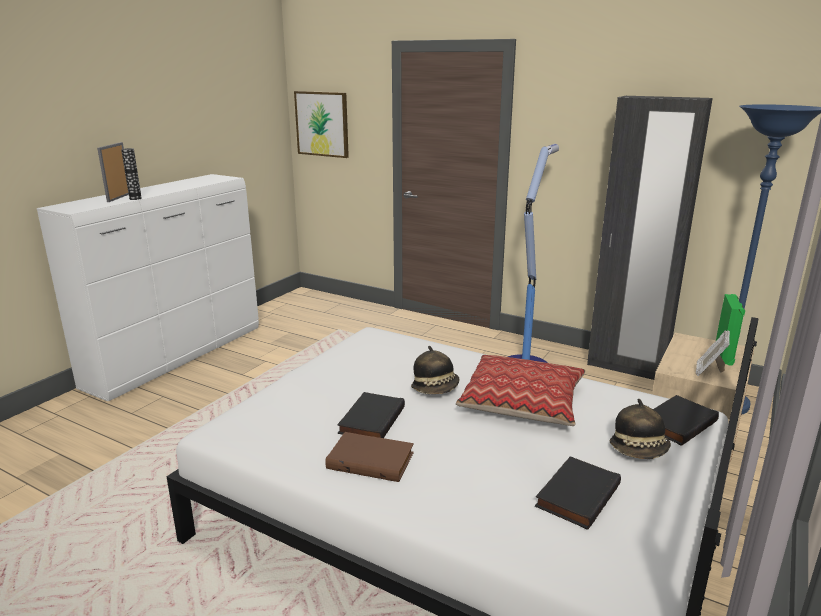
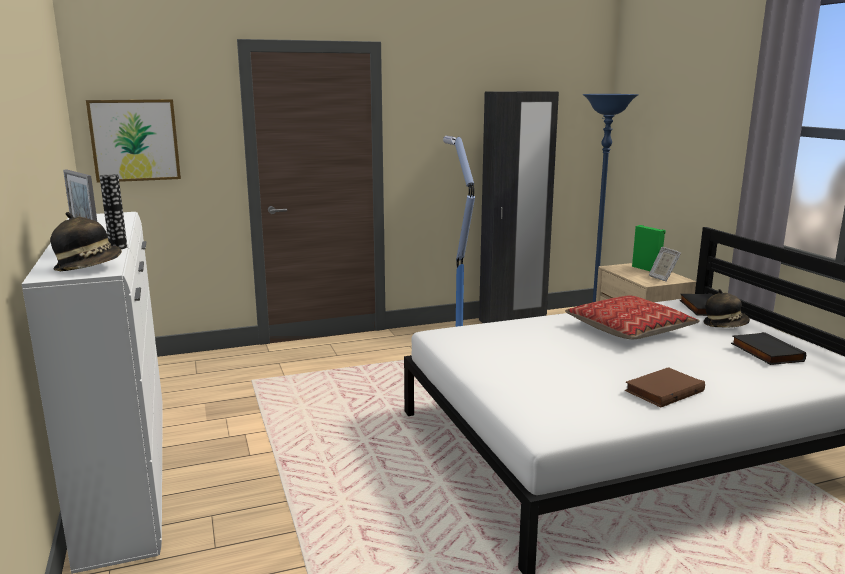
camera: 50 degrees left, 5 degrees down
black book [337,392,405,438] -> none
hat [411,346,460,394] -> hat moved to [50,212,122,271]

